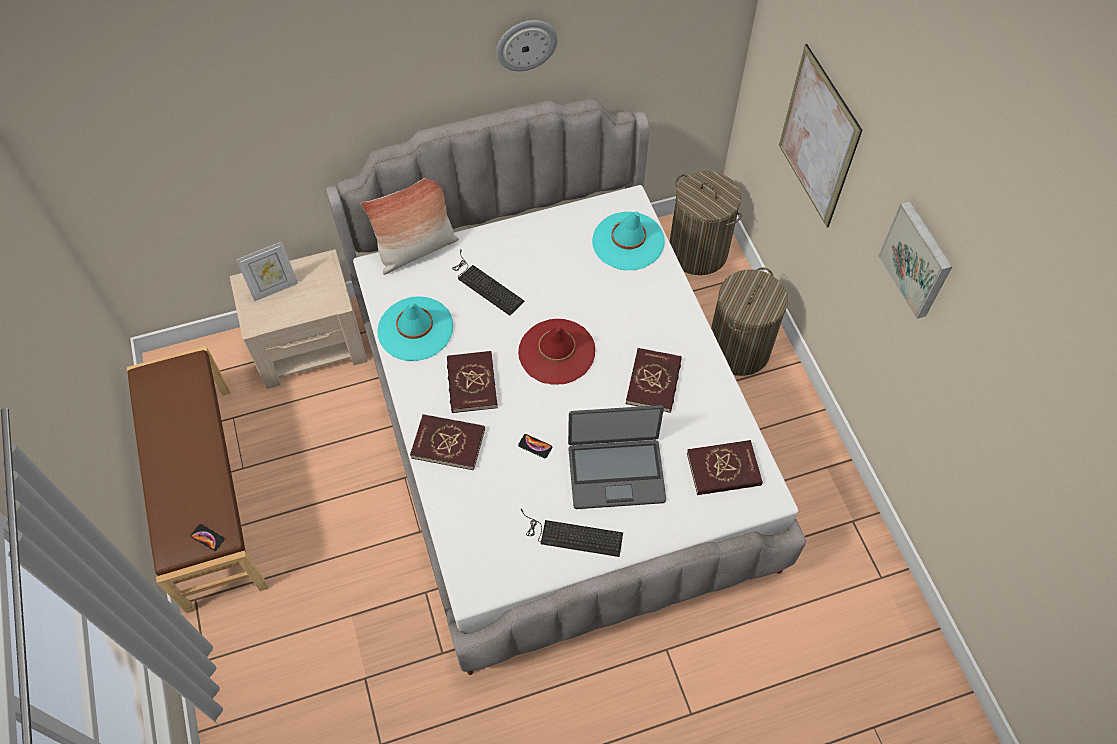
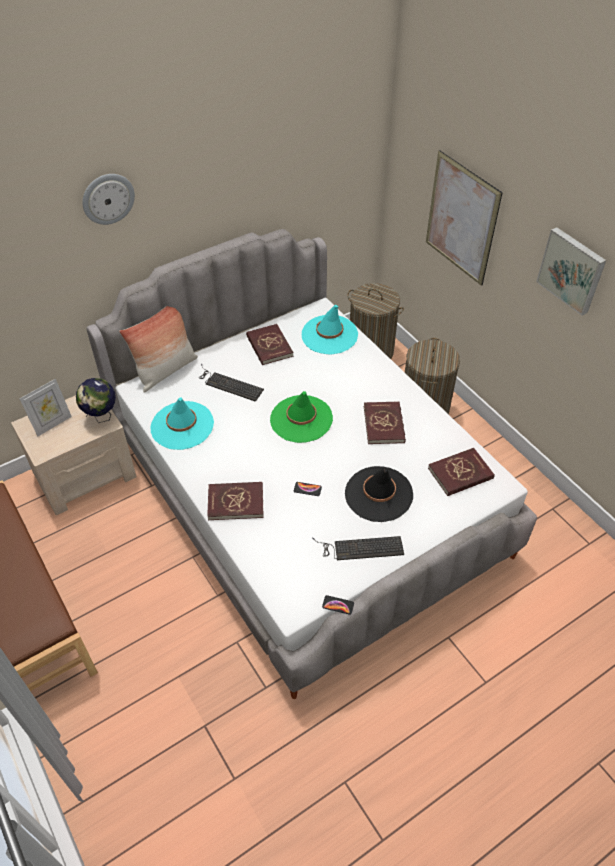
camera: 15 degrees left, 10 degrees down
phone [190,524,225,551] -> phone moved to [322,595,354,615]
red book [447,351,498,413] -> red book moved to [246,324,294,365]
wall clock [496,20,558,71] -> wall clock moved to [82,174,135,225]
red hat [518,319,595,385] -> green hat [270,391,333,443]
laptop [568,405,666,509] -> black hat [345,466,413,522]
none -> globe [76,378,116,423]

